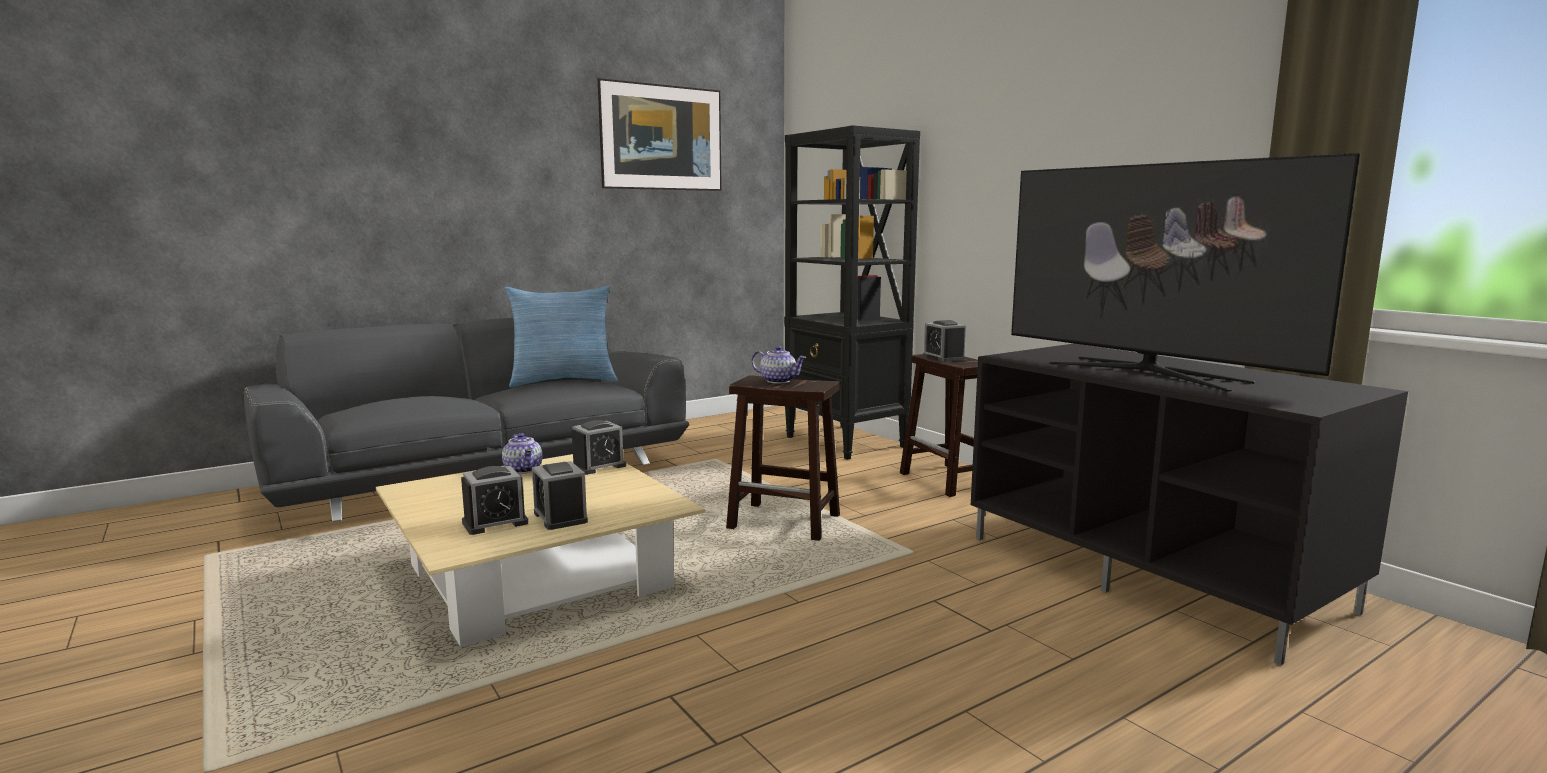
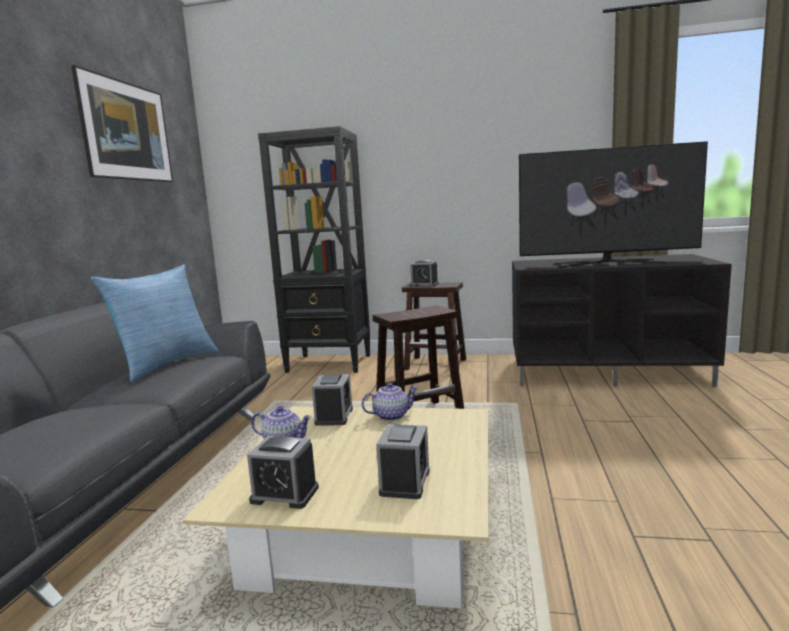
camera: 45 degrees left, 0 degrees up
alarm clock [532,461,588,530] -> alarm clock moved to [247,436,319,509]
teapot [751,346,806,384] -> teapot moved to [361,383,418,421]

